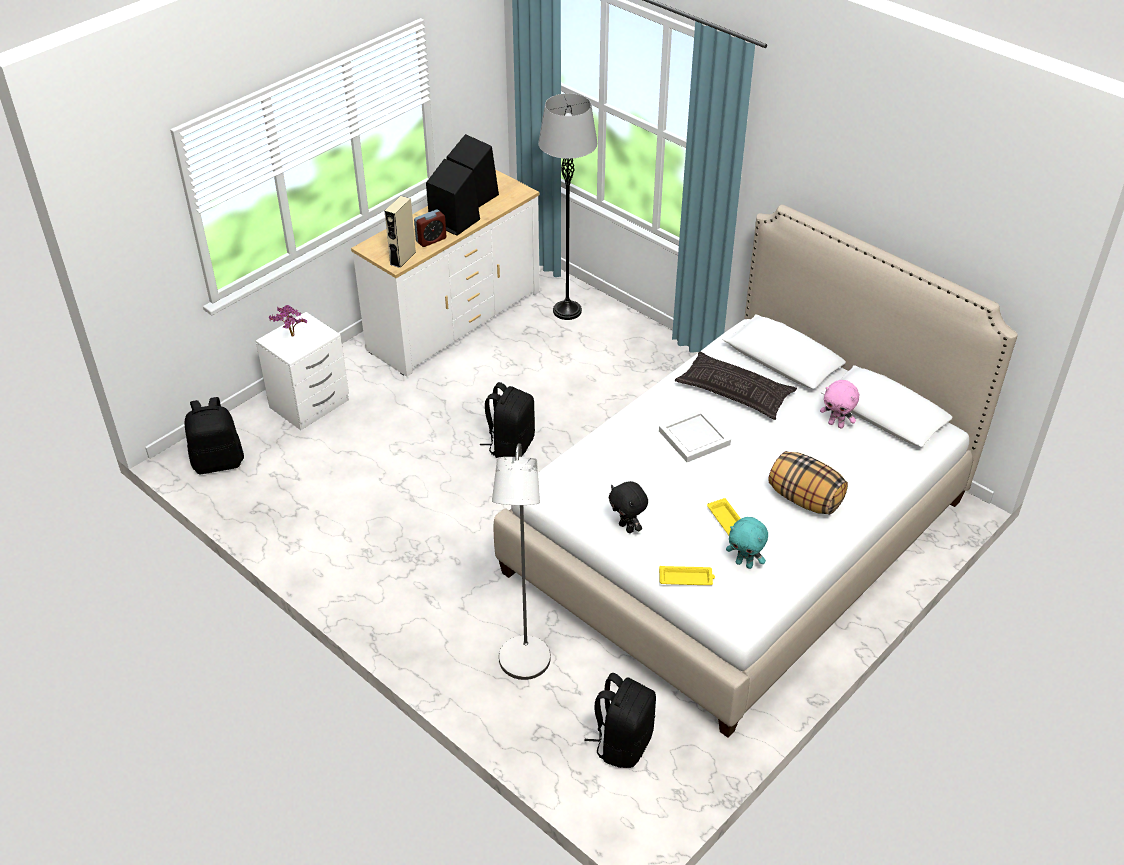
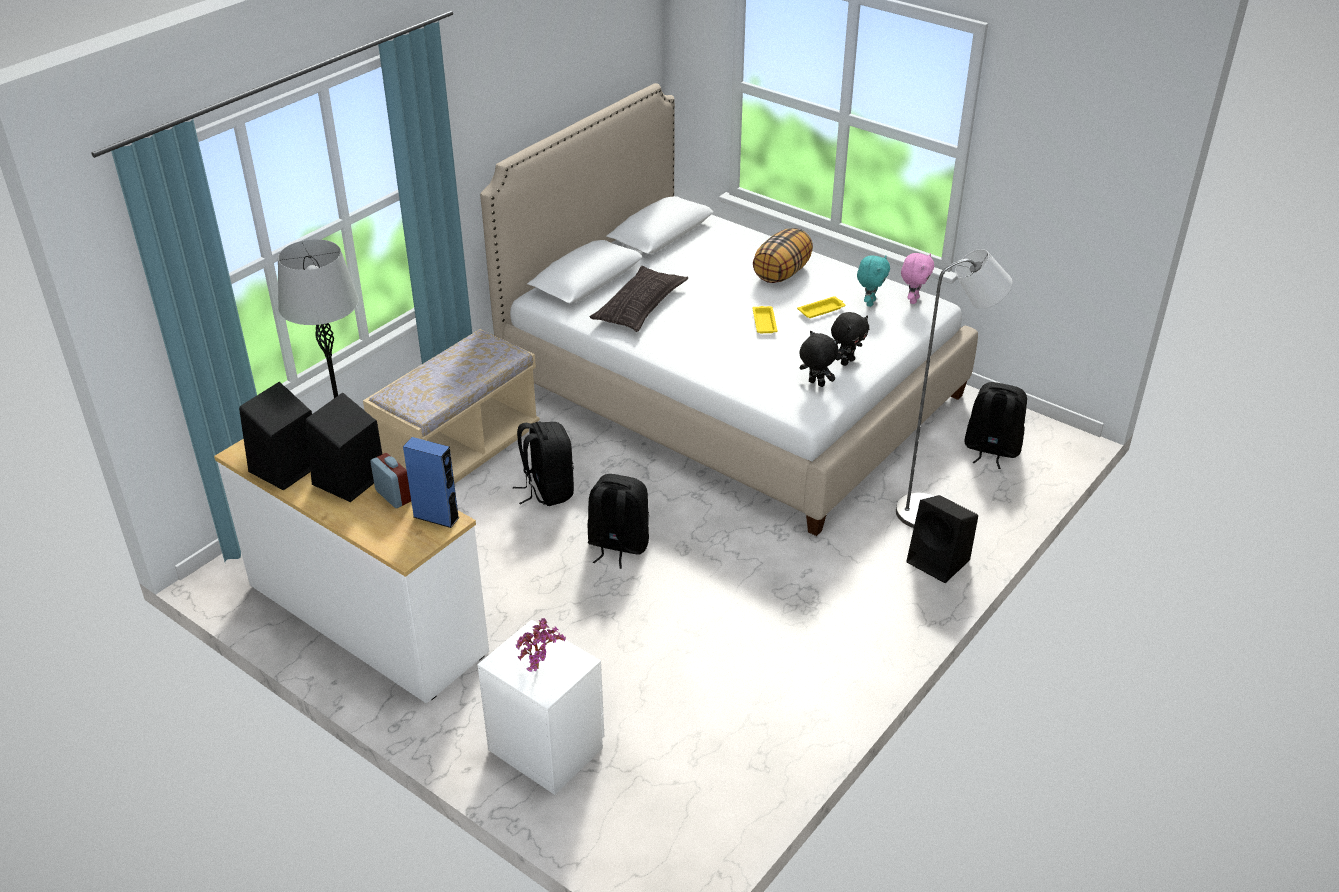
camera: 95 degrees left, 5 degrees down
black backpack [185,397,244,474] -> black backpack moved to [513,422,574,506]
beige speaker [385,196,416,268] -> blue speaker [403,437,460,528]
white tray [659,409,731,462] -> none
yellow tray [659,566,715,585] -> yellow tray moved to [752,306,778,333]
pink plush toy [820,380,859,428] -> pink plush toy moved to [901,253,934,304]
none -> beige bench [363,329,540,484]
none -> black plush toy [799,331,838,387]
none -> black speaker [906,495,978,583]

